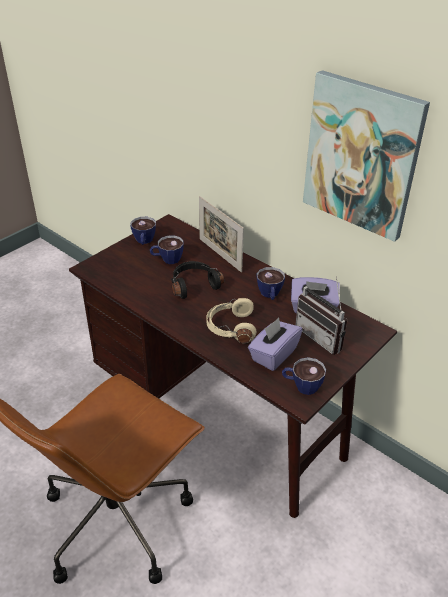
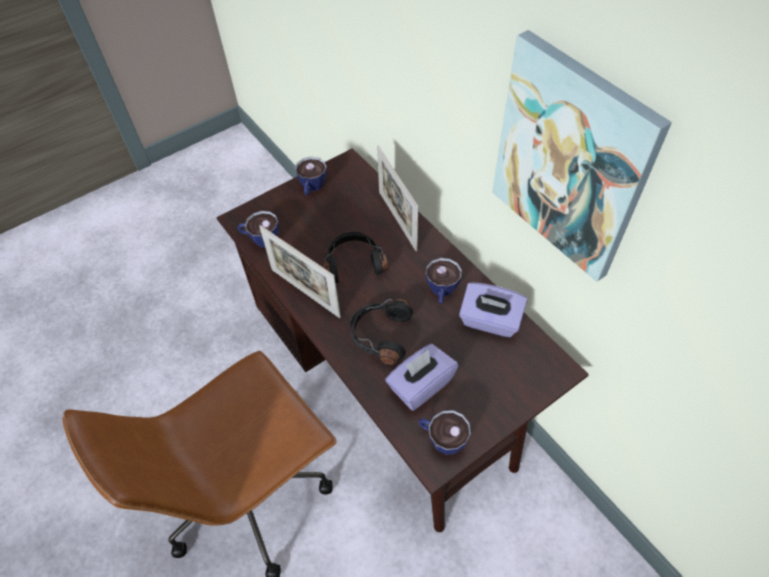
camera: 15 degrees right, 15 degrees up
cup [150,235,183,264] -> cup moved to [238,211,279,248]
beige headphones [206,297,256,344] -> black headphones [349,299,413,365]
radio [295,277,348,355] -> none
none -> picture frame [259,225,341,318]

